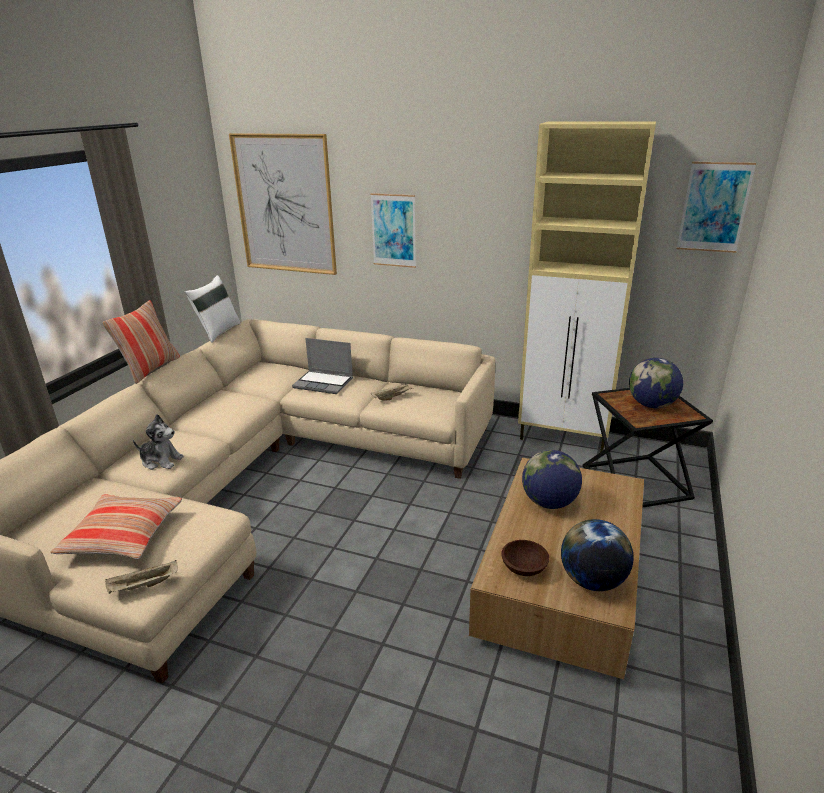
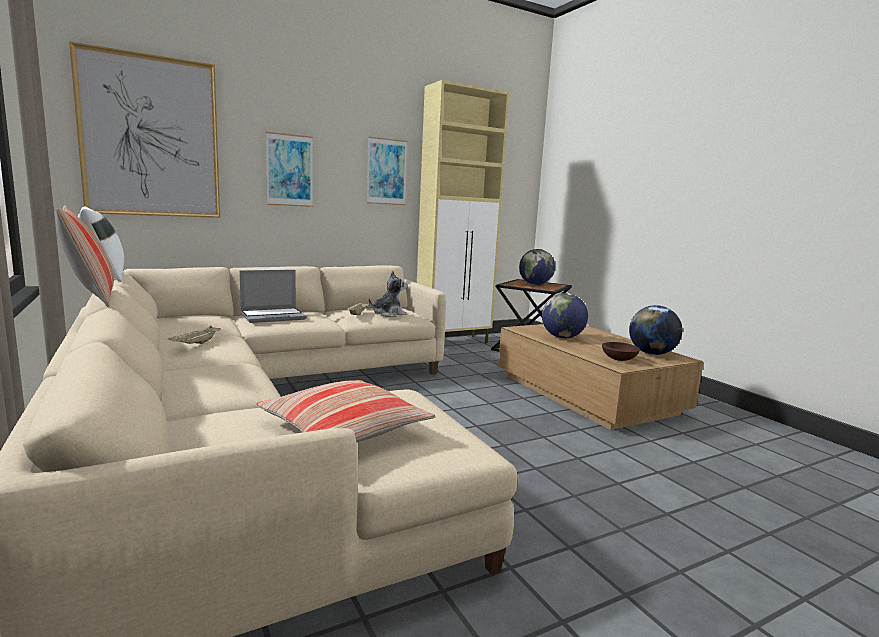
camera: 50 degrees left, 15 degrees down
beige tray [105,560,178,594] -> beige tray moved to [168,326,221,344]
plush toy [133,414,184,470] -> plush toy moved to [369,270,408,317]
picture [677,162,756,253] -> picture moved to [367,136,407,205]

